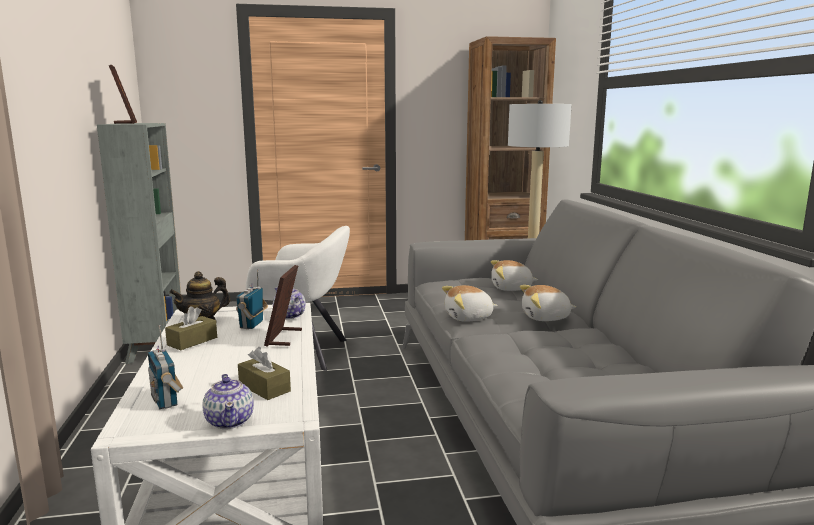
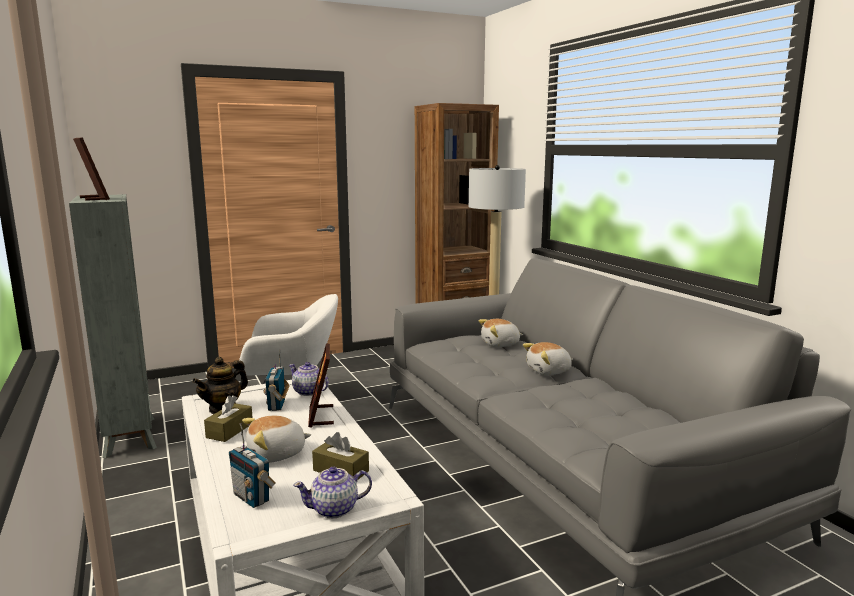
camera: 15 degrees left, 0 degrees up
teapot [202,374,254,429] -> teapot turned 105 degrees clockwise [293,467,372,518]
plush toy [442,285,498,322] -> plush toy moved to [242,416,311,463]

